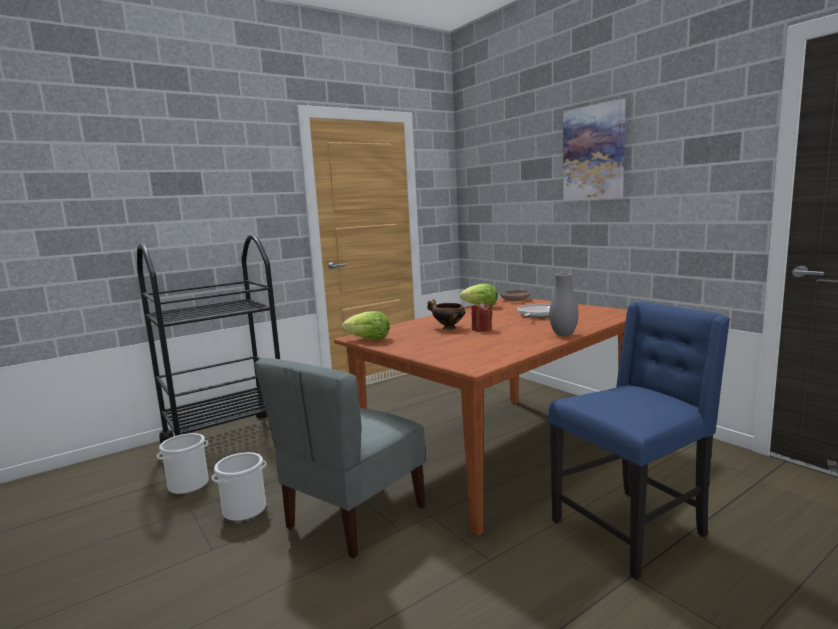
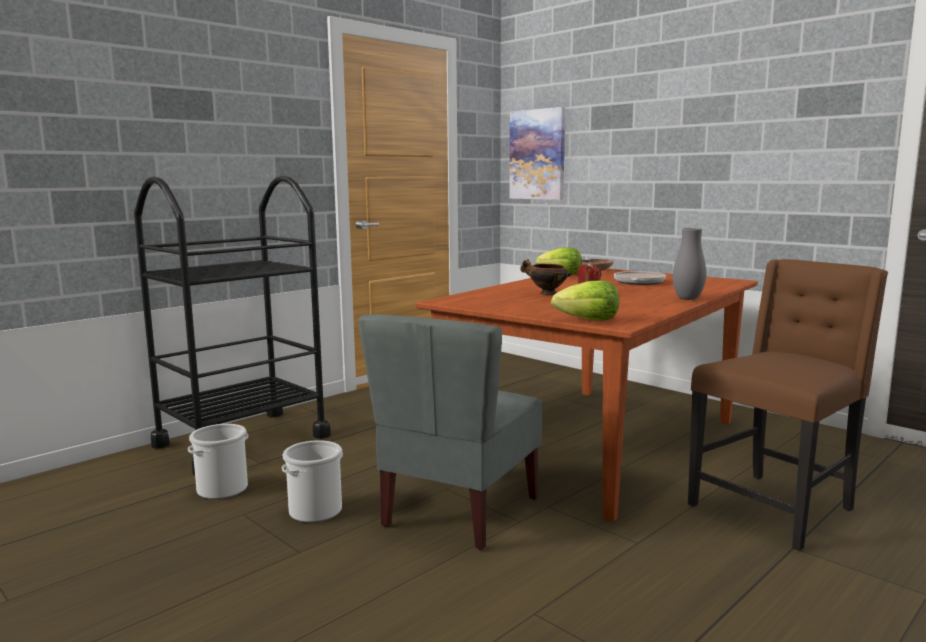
camera: 10 degrees left, 0 degrees up
lettuce [342,311,390,340] -> lettuce moved to [551,280,619,321]
blue chair [548,302,730,580] -> brown chair [688,259,888,550]
picture [563,99,626,201] -> picture moved to [509,107,565,200]

